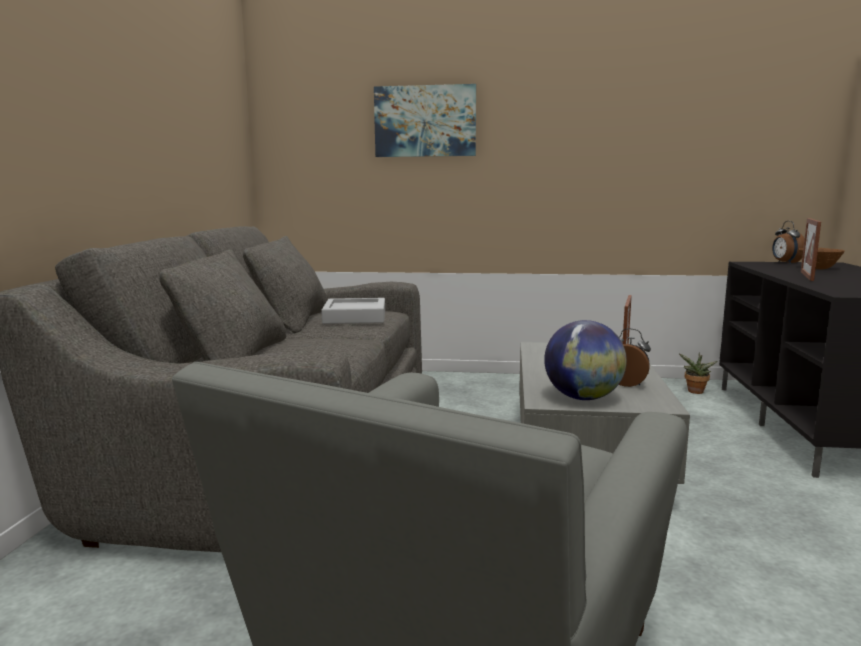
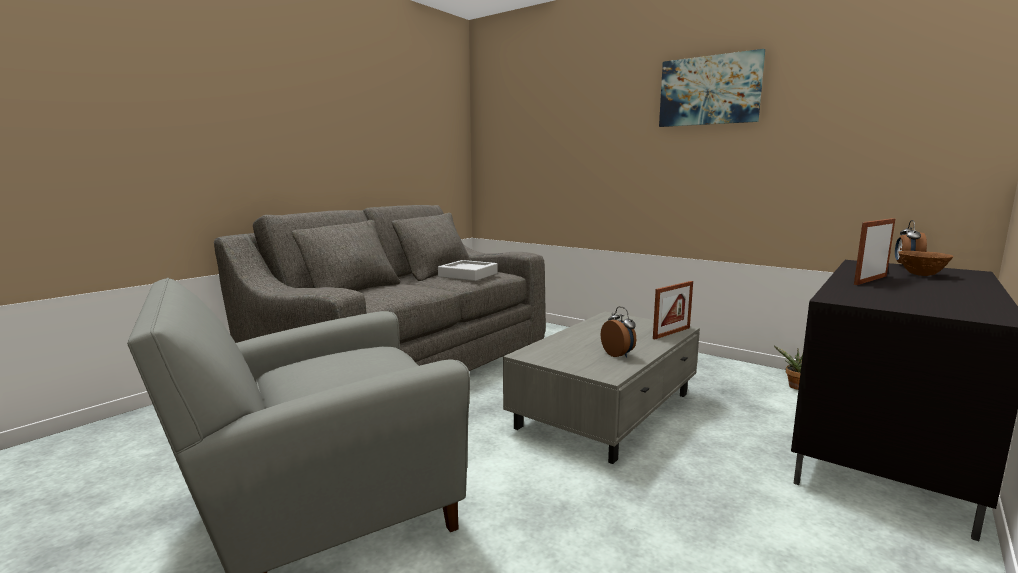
camera: 30 degrees right, 0 degrees up
picture [374,84,476,157] -> picture moved to [659,49,765,127]
globe [544,320,627,400] -> none

